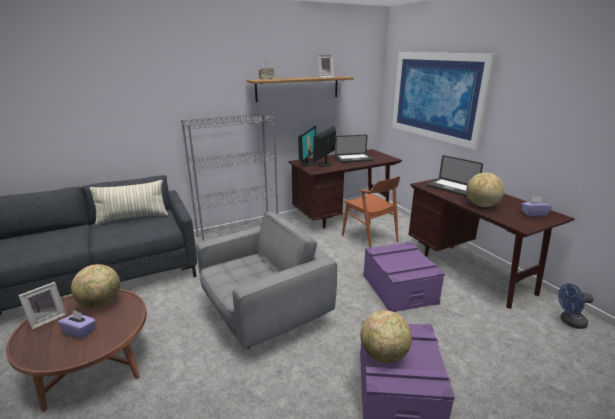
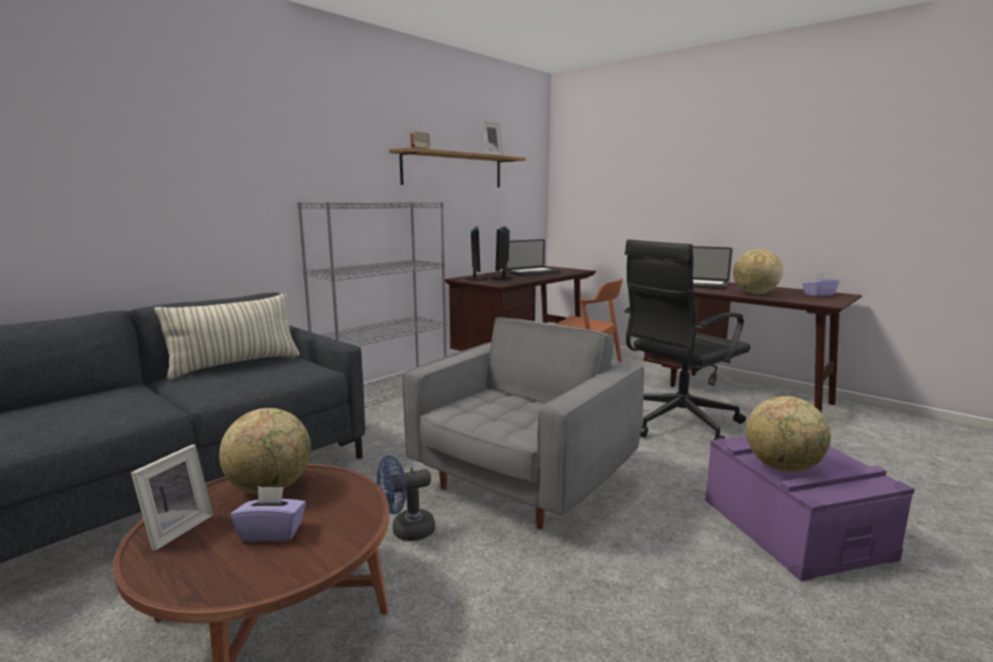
camera: 20 degrees left, 10 degrees down
purple storage box [363,242,445,312] -> black office chair [624,239,751,440]
picture [392,52,497,150] -> none
blue fan [558,283,594,329] -> blue fan moved to [376,455,435,541]

